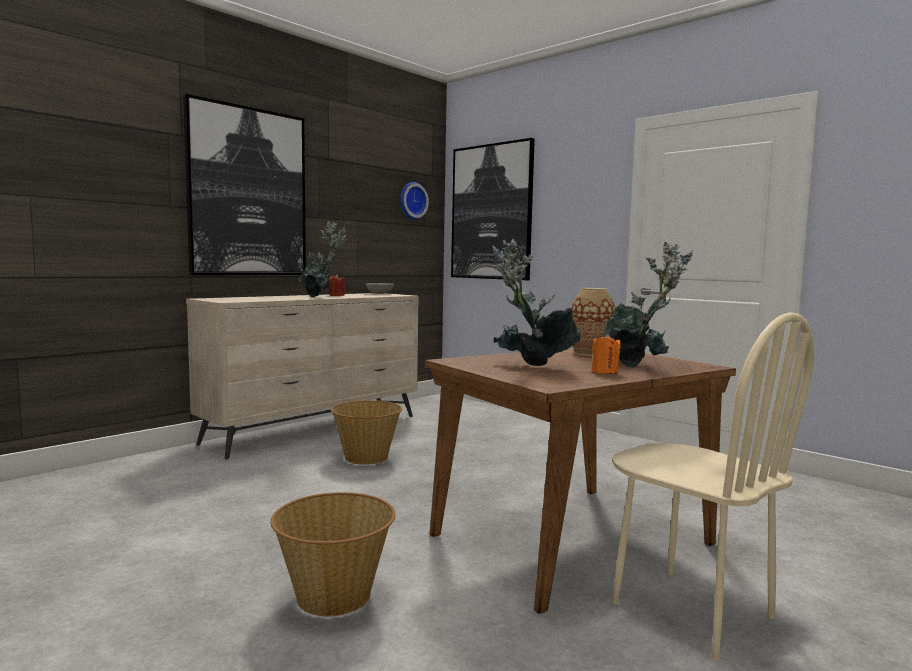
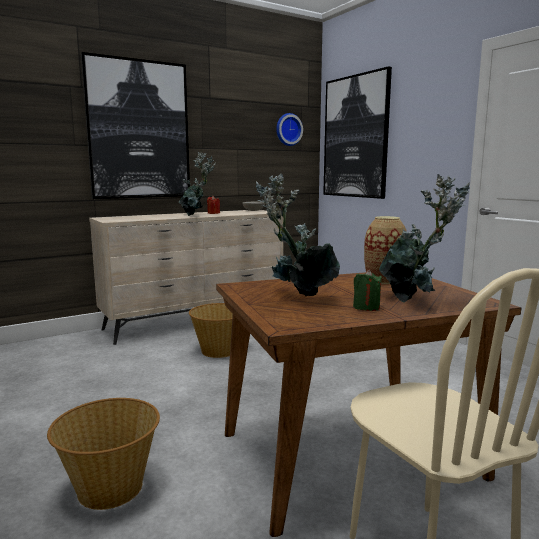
camera: 15 degrees right, 5 degrees up
orange candle [592,333,621,374] -> green candle [353,269,382,311]

